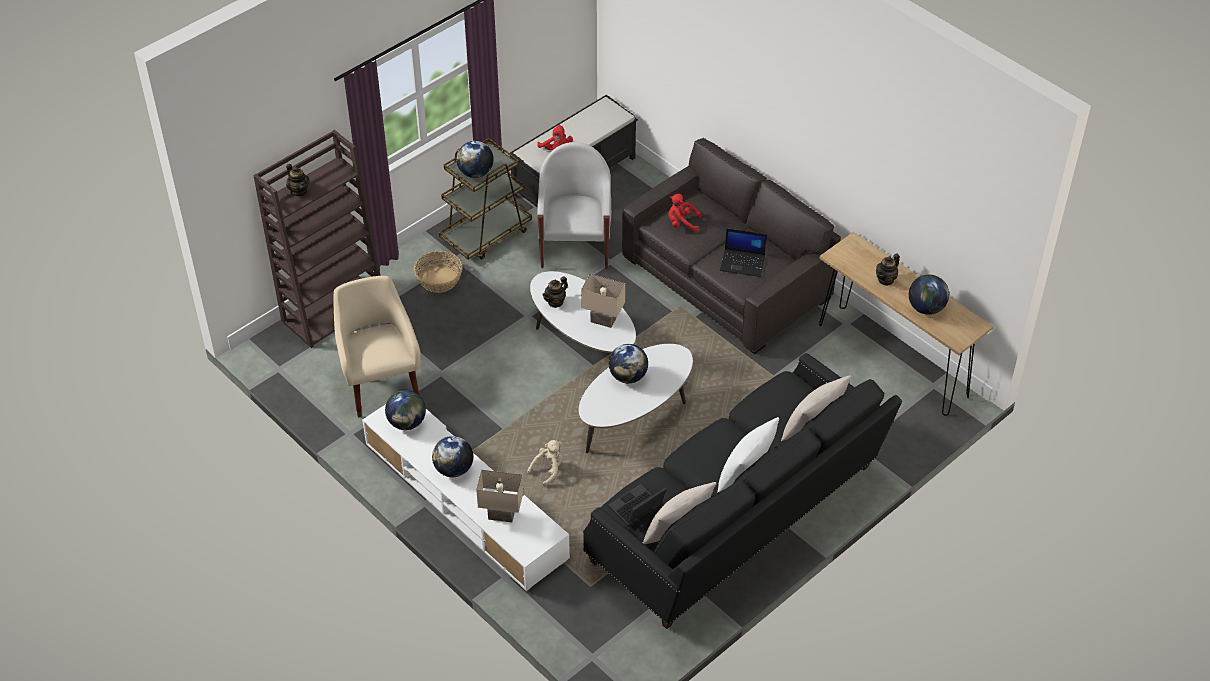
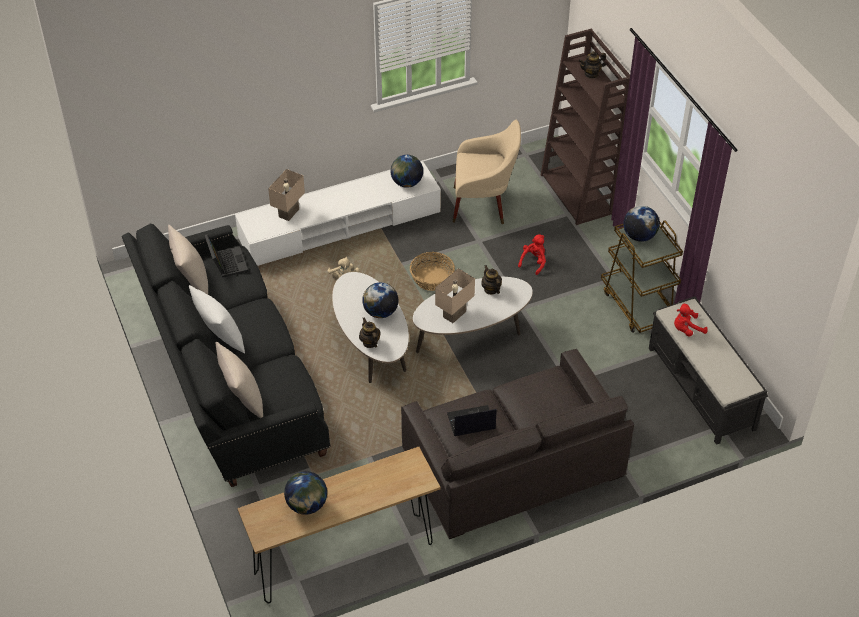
camera: 110 degrees right, 0 degrees up
basket [414,251,463,293] -> basket moved to [410,252,455,291]
globe [432,436,473,477] -> none
white armchair [537,142,611,269] -> none
red plush toy [668,194,701,232] -> red plush toy moved to [518,234,546,275]
laptop [720,228,767,277] -> laptop turned 45 degrees clockwise [447,405,497,436]
teapot [876,253,900,286] -> teapot moved to [359,317,381,348]

